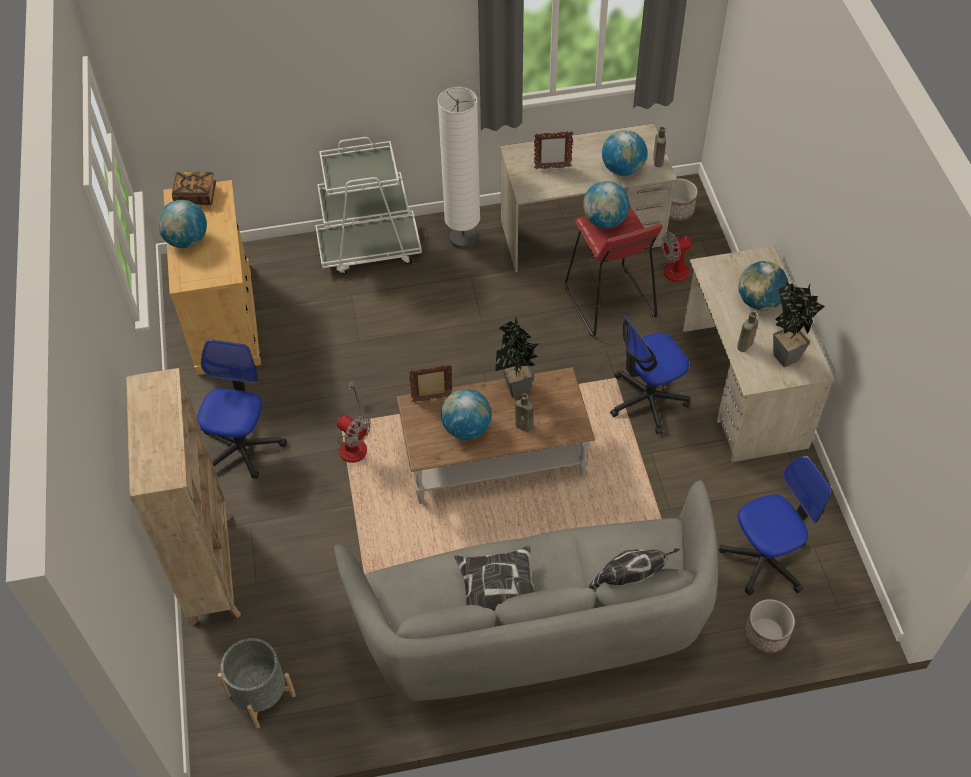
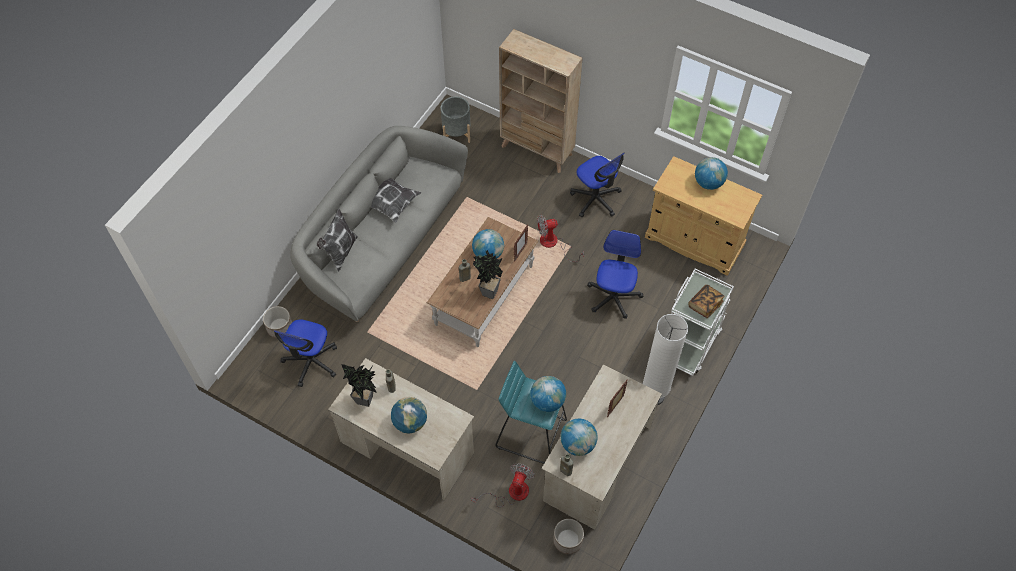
camera: 130 degrees right, 5 degrees up
book [172,172,216,205] -> book moved to [688,285,724,318]
red stool [565,206,662,337] -> turquoise stool [495,361,567,464]
office chair [610,314,690,434] -> office chair moved to [587,230,643,319]

